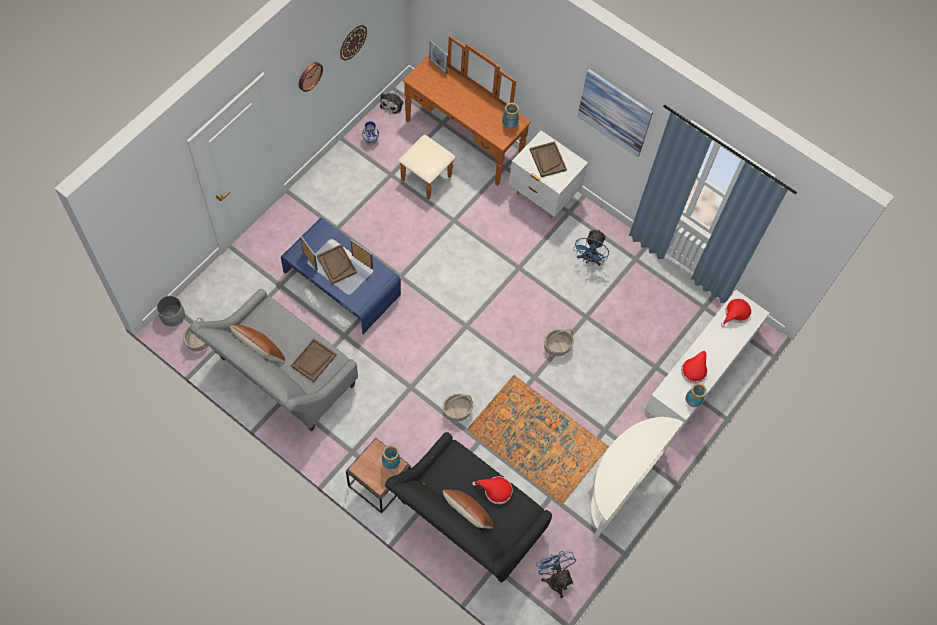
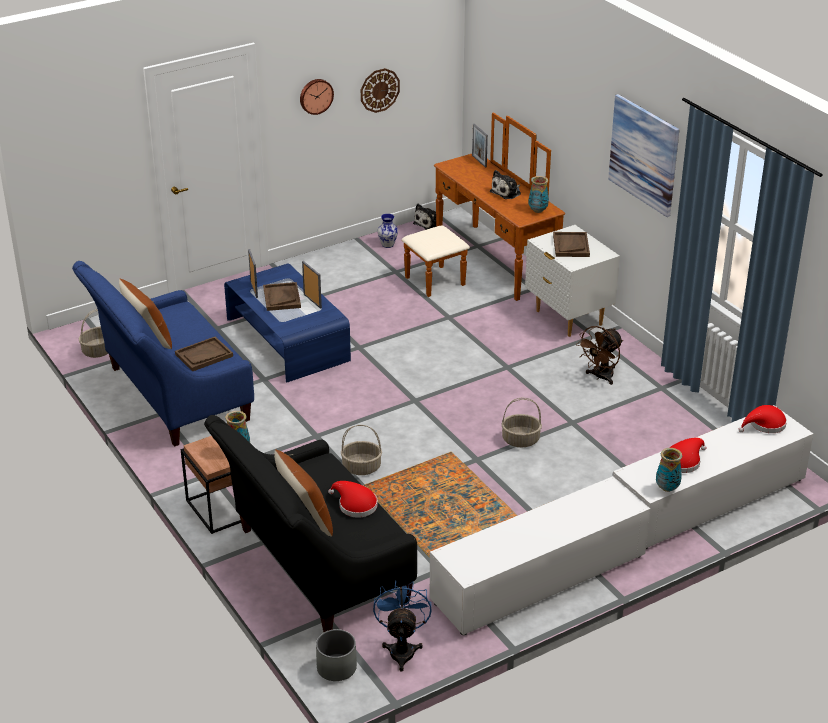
camera: 25 degrees right, 30 degrees down
grey planter [157,296,185,326] -> grey planter moved to [316,629,357,681]
grey sofa [189,289,358,432] -> blue sofa [72,261,254,447]
blue fan [573,229,609,266] -> brown fan [576,326,623,385]
white console table [588,417,684,540] -> white tv stand [430,476,650,635]
none -> plush toy [490,170,521,199]

